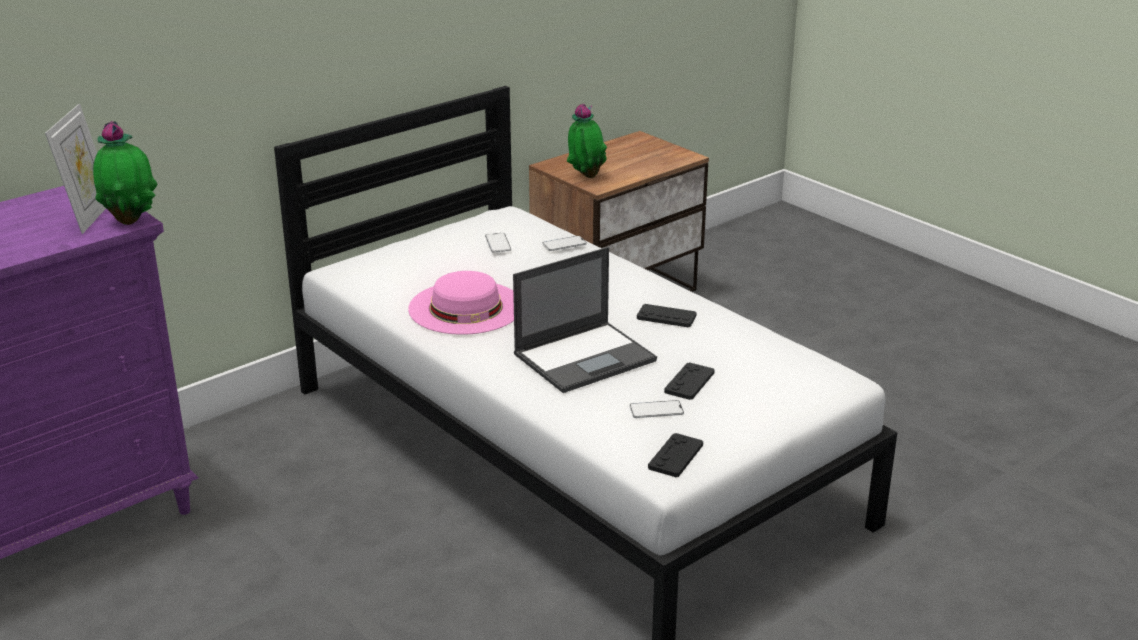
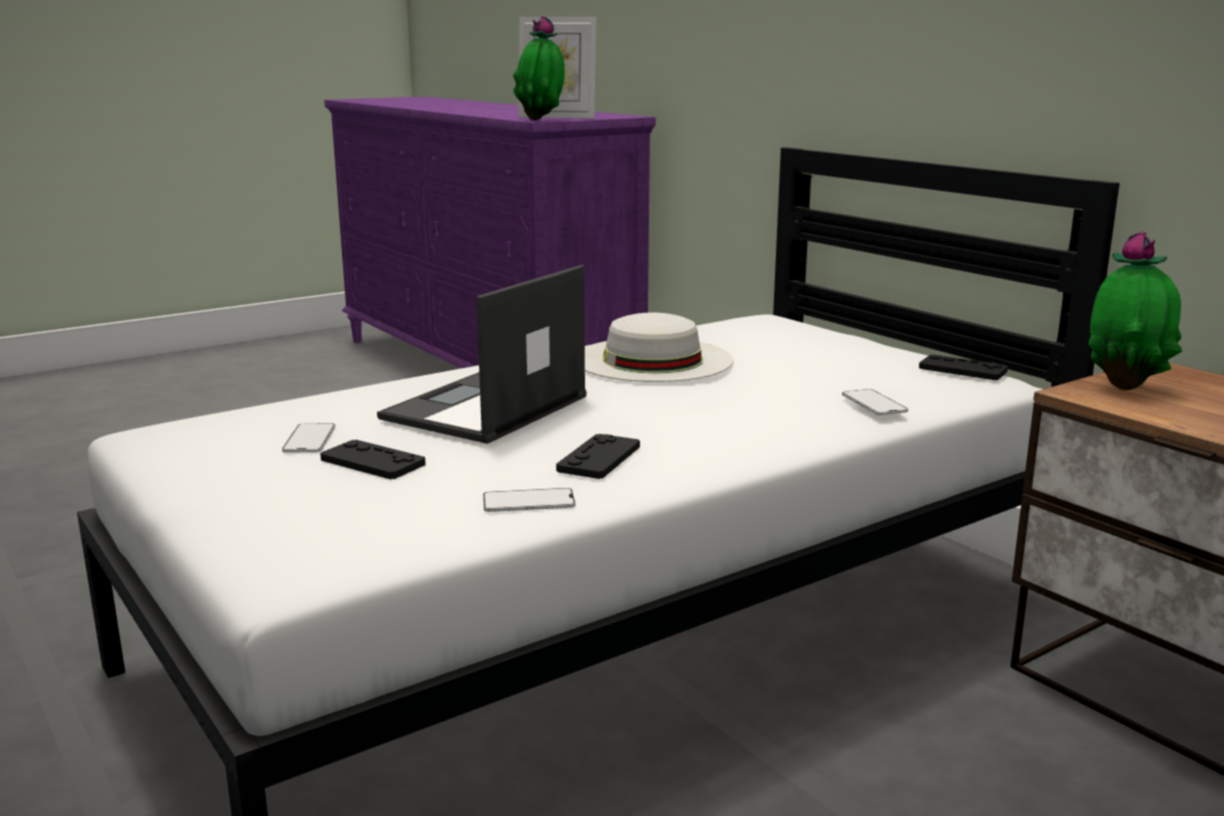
camera: 95 degrees right, 10 degrees down
pink hat [408,271,514,335] -> white hat [585,313,733,382]
phone [485,233,511,252] -> phone moved to [483,488,576,512]
laptop [513,247,657,393] -> laptop turned 60 degrees clockwise [377,265,587,444]
black game controller [648,433,703,477] -> black game controller moved to [919,355,1008,380]

